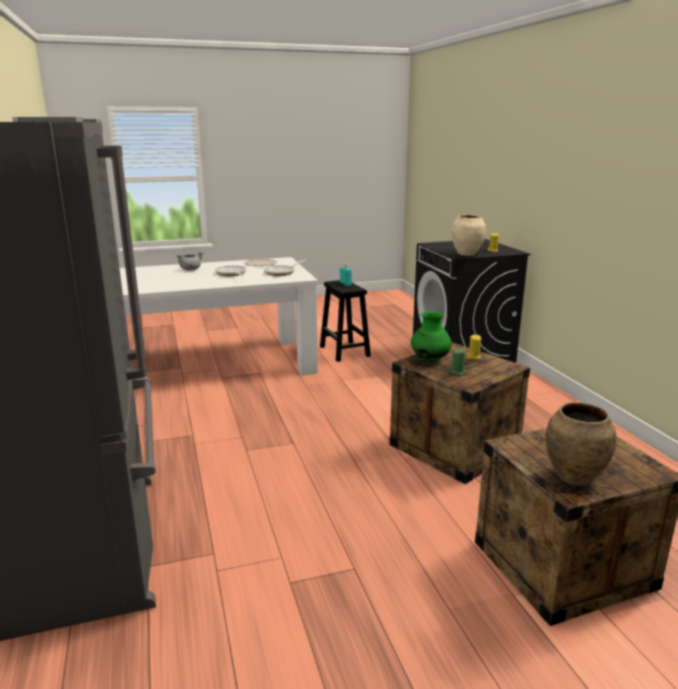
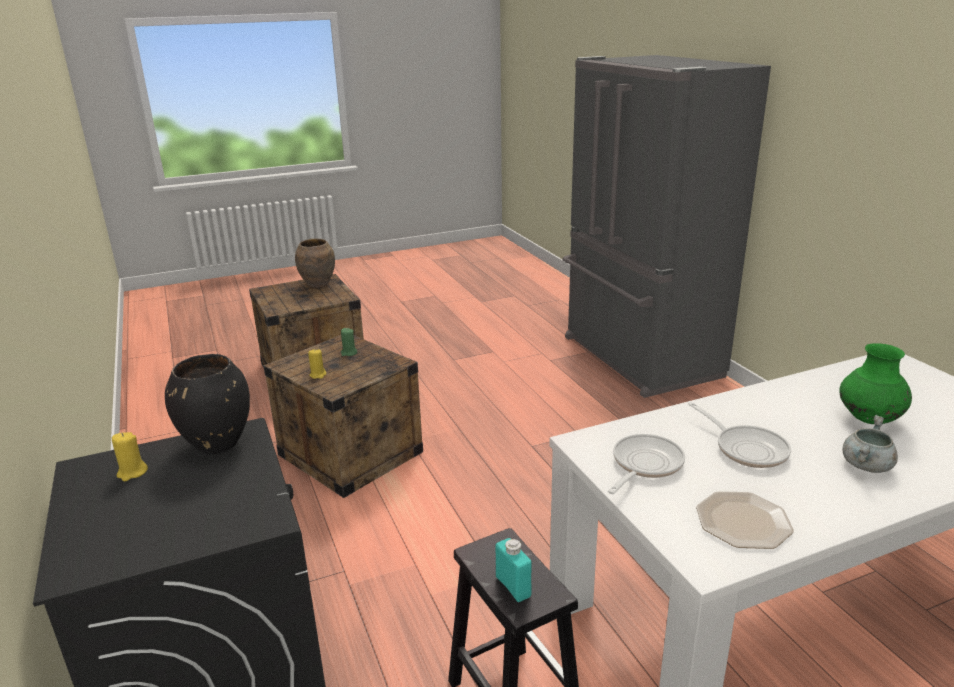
camera: 175 degrees right, 5 degrees up
green vase [411,311,452,362] -> green vase moved to [839,343,912,424]
beige vase [452,215,486,256] -> black vase [165,354,250,454]

